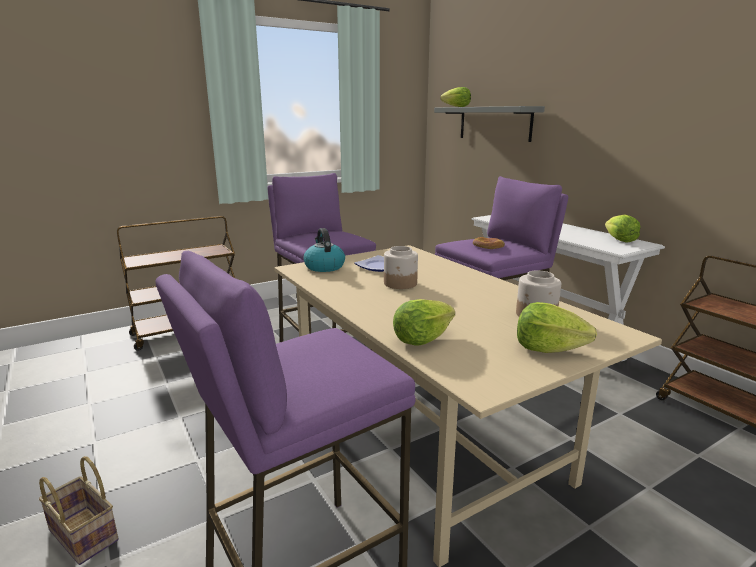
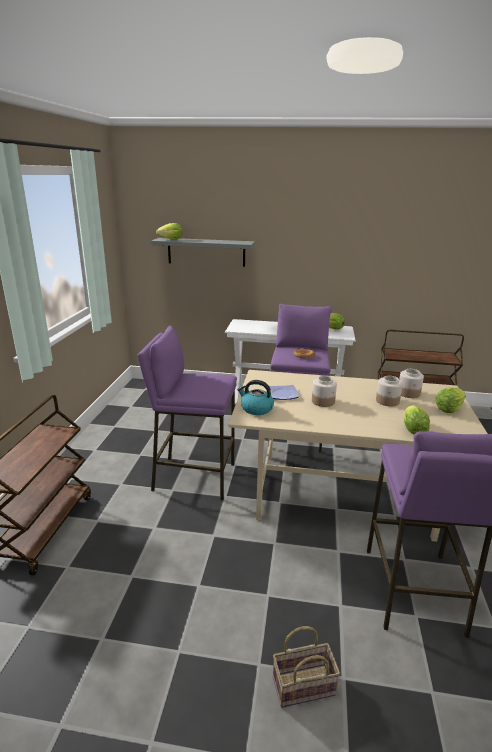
camera: 50 degrees left, 5 degrees up
none -> jar [376,376,403,406]

